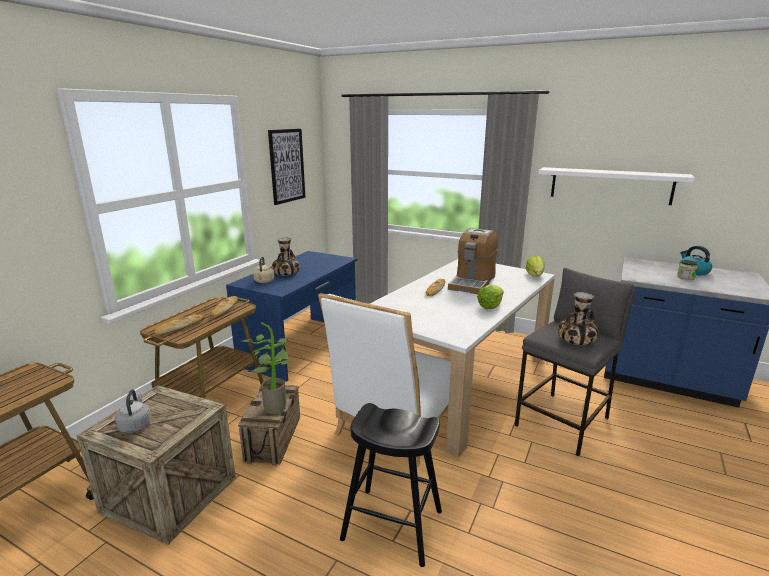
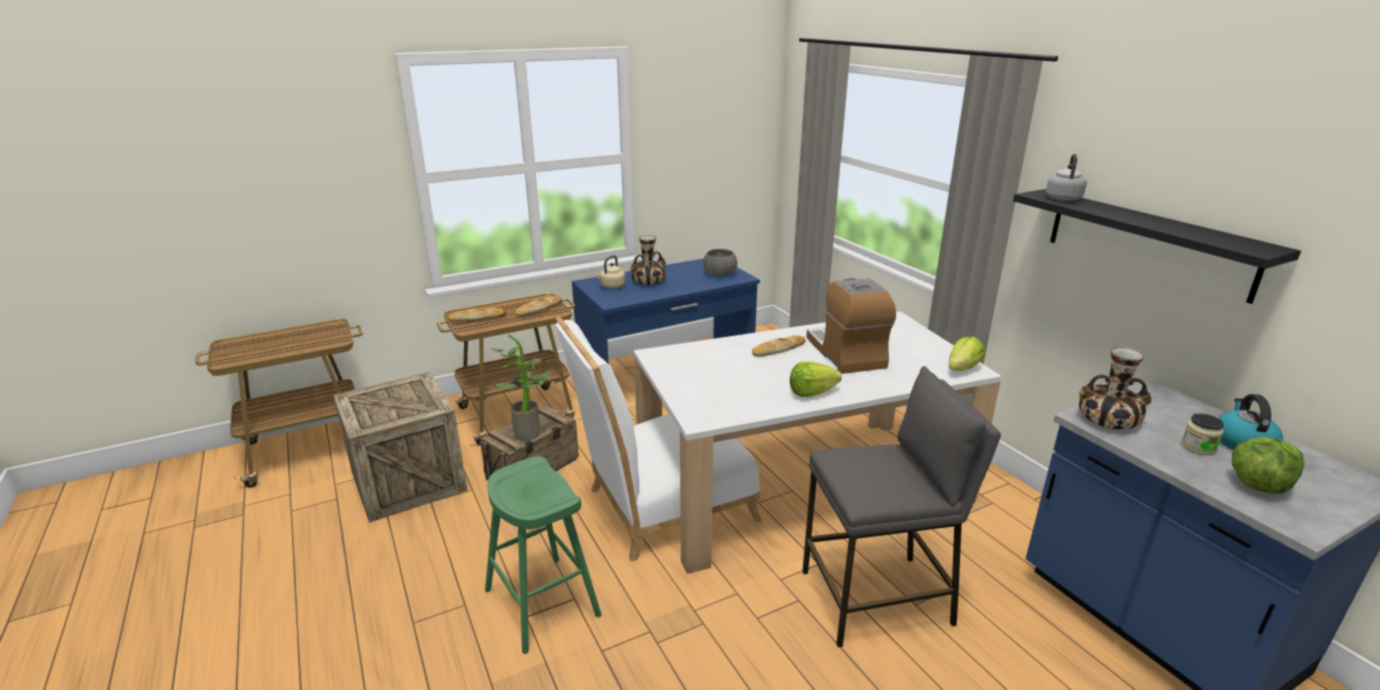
camera: 35 degrees right, 5 degrees up
grey kettle [115,390,152,433] -> grey kettle moved to [1046,154,1087,201]
picture [268,129,305,205] -> none
black stool [340,403,442,567] -> green stool [485,456,602,654]
coffee machine [448,228,498,294] -> coffee machine turned 105 degrees clockwise [806,278,896,374]
white shelf [538,167,695,205] -> black shelf [1013,189,1301,304]
vase [558,292,598,345] -> vase moved to [1079,347,1152,430]
none -> grey bowl [703,249,737,276]
none -> lettuce [1232,437,1305,494]

